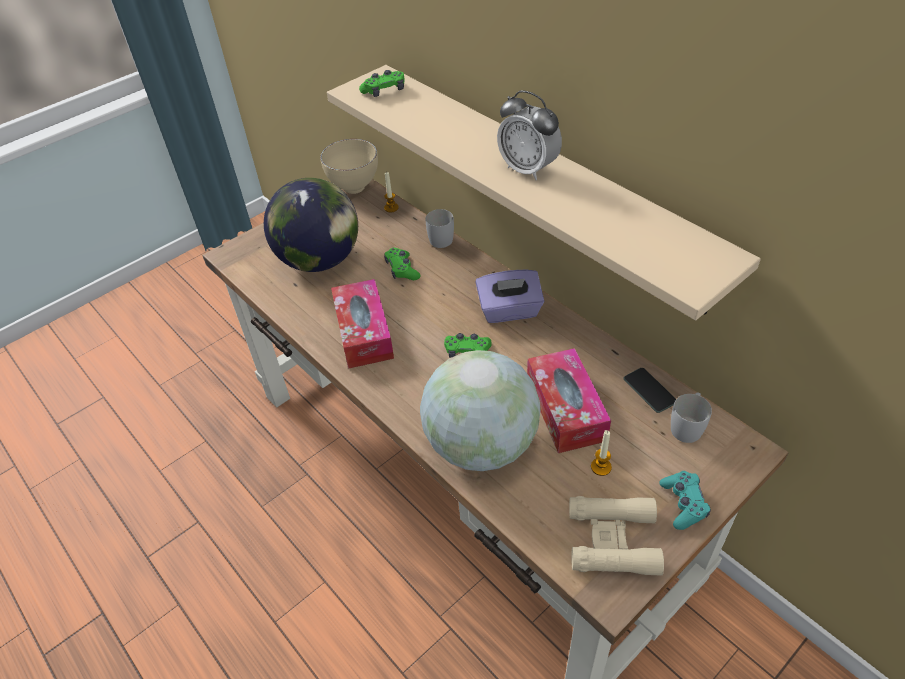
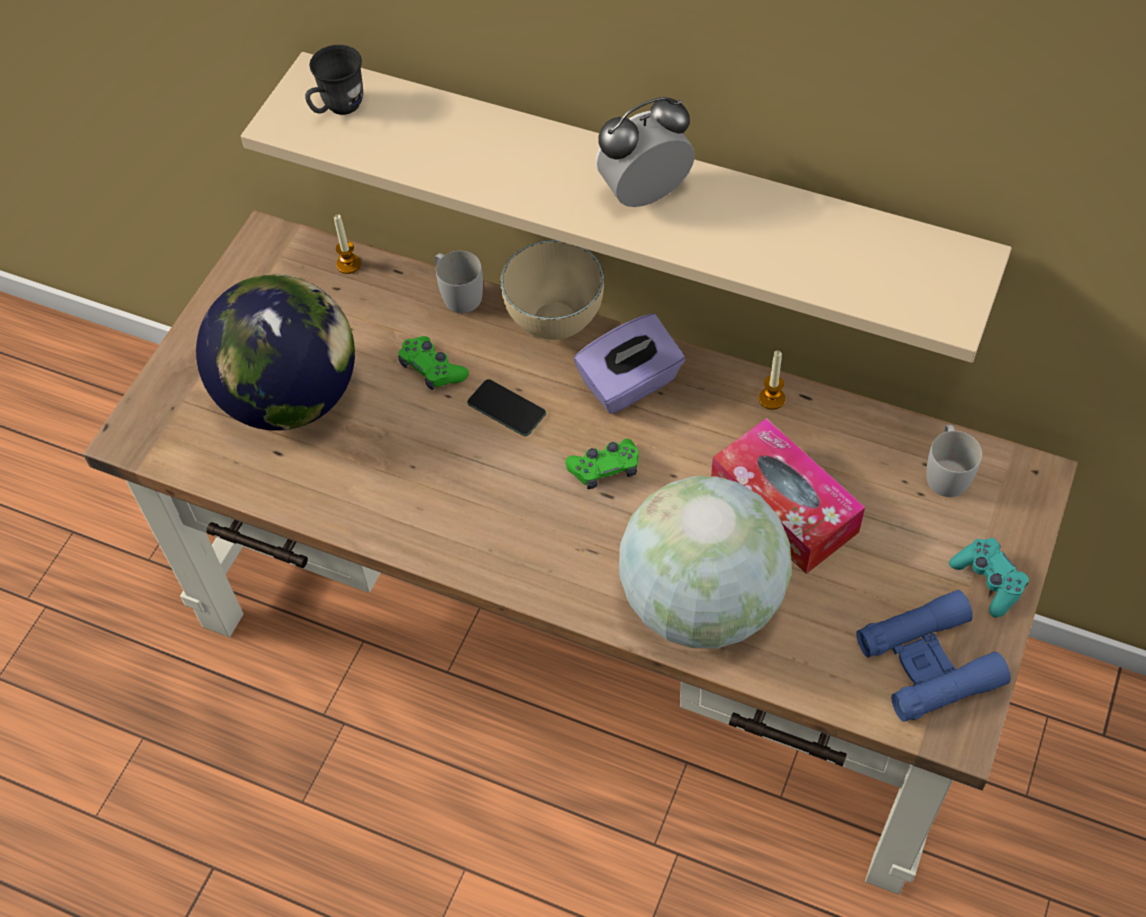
camera: 25 degrees left, 10 degrees up
beige bowl [320,139,378,194] -> beige bowl moved to [500,240,604,340]
tissue box [331,279,394,369] -> none
green game controller [359,70,404,97] -> grey mug [305,45,363,115]
alarm clock [497,90,562,180] -> alarm clock turned 135 degrees clockwise [596,97,695,207]
beige binoculars [569,496,664,576] -> blue binoculars [856,590,1011,722]
candle [591,430,612,476] -> candle moved to [759,351,785,410]
phone [623,368,676,413] -> phone moved to [467,379,546,436]

